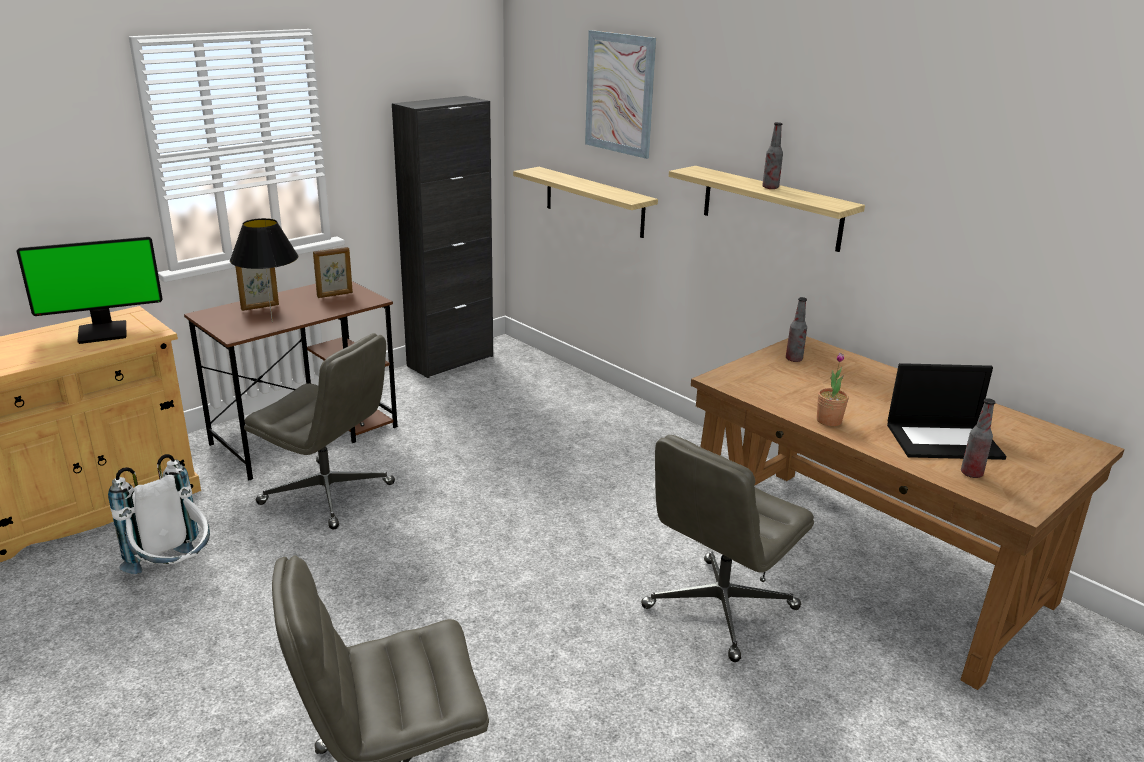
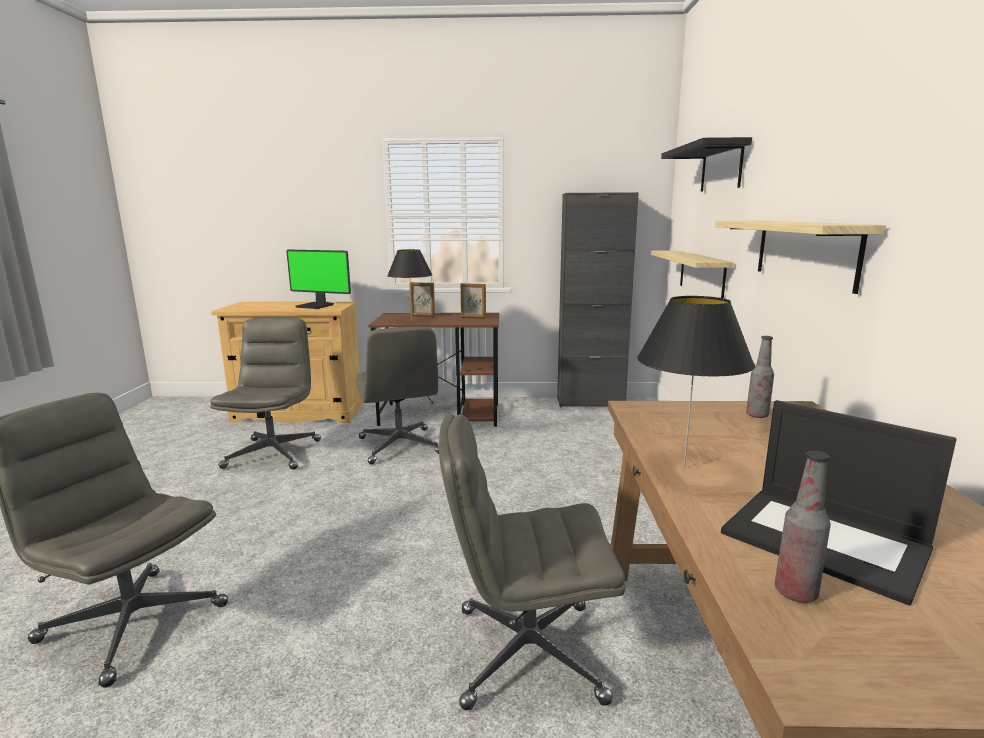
camera: 45 degrees right, 10 degrees down
white backpack [108,454,210,574] -> grey office chair [210,318,321,470]
picture [585,30,656,159] -> black shelf [661,137,752,192]
bottle [762,122,783,189] -> none
potted plant [817,353,849,426] -> black table lamp [637,296,755,468]

